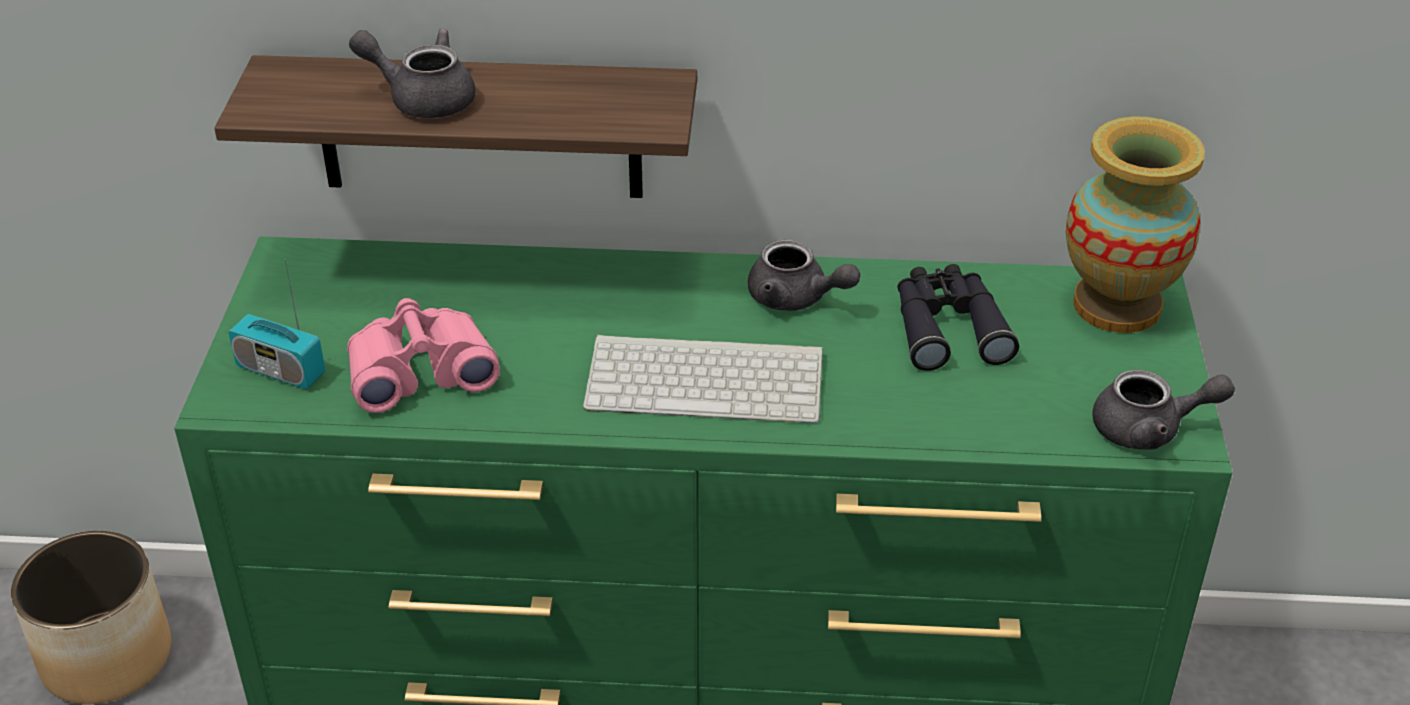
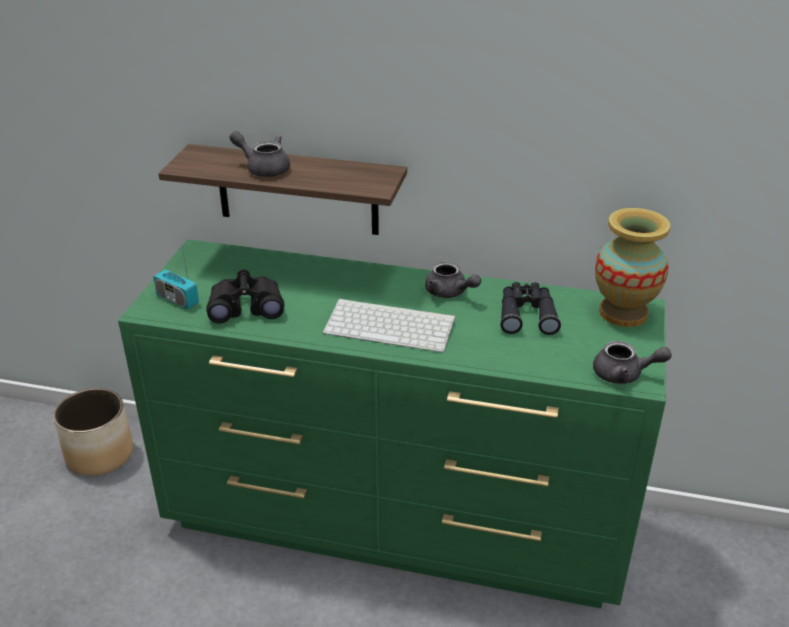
camera: 10 degrees right, 5 degrees down
pink binoculars [347,298,500,413] -> black binoculars [206,269,285,324]

